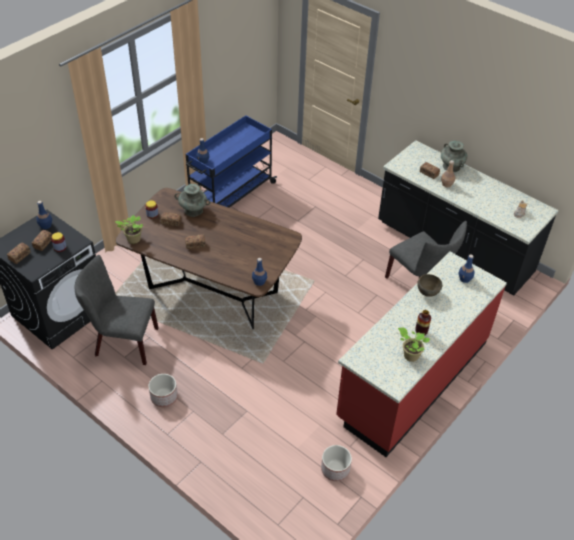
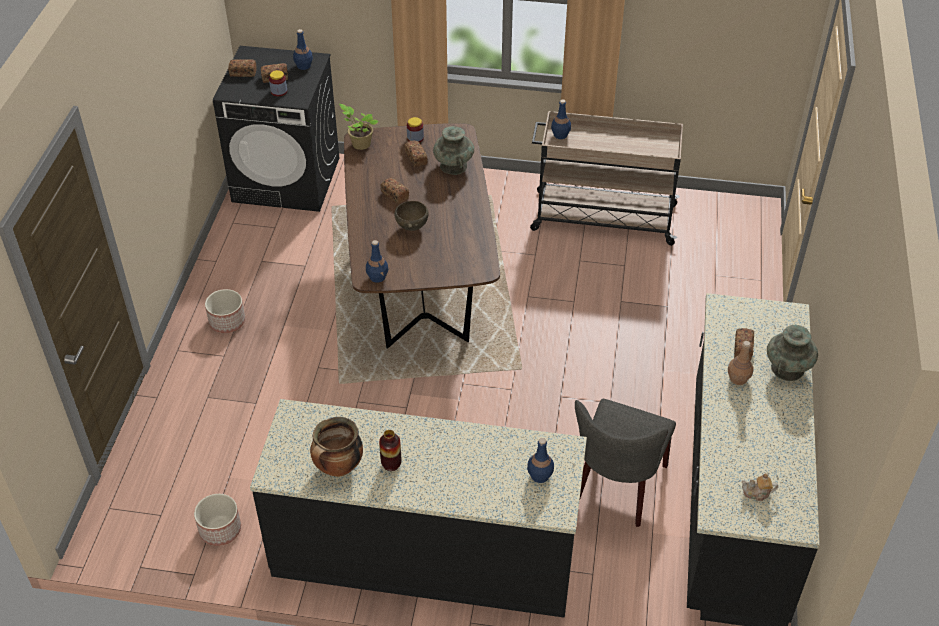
camera: 60 degrees right, 0 degrees up
grey chair [75,255,158,365] -> none
blue cart [186,115,277,208] -> beige cart [530,111,683,246]
red counter [336,252,507,457] -> black counter [250,399,587,618]
potted plant [398,327,430,362] -> cooking pot [310,417,363,477]
brown bowl [417,274,442,297] -> brown bowl moved to [395,201,429,231]

